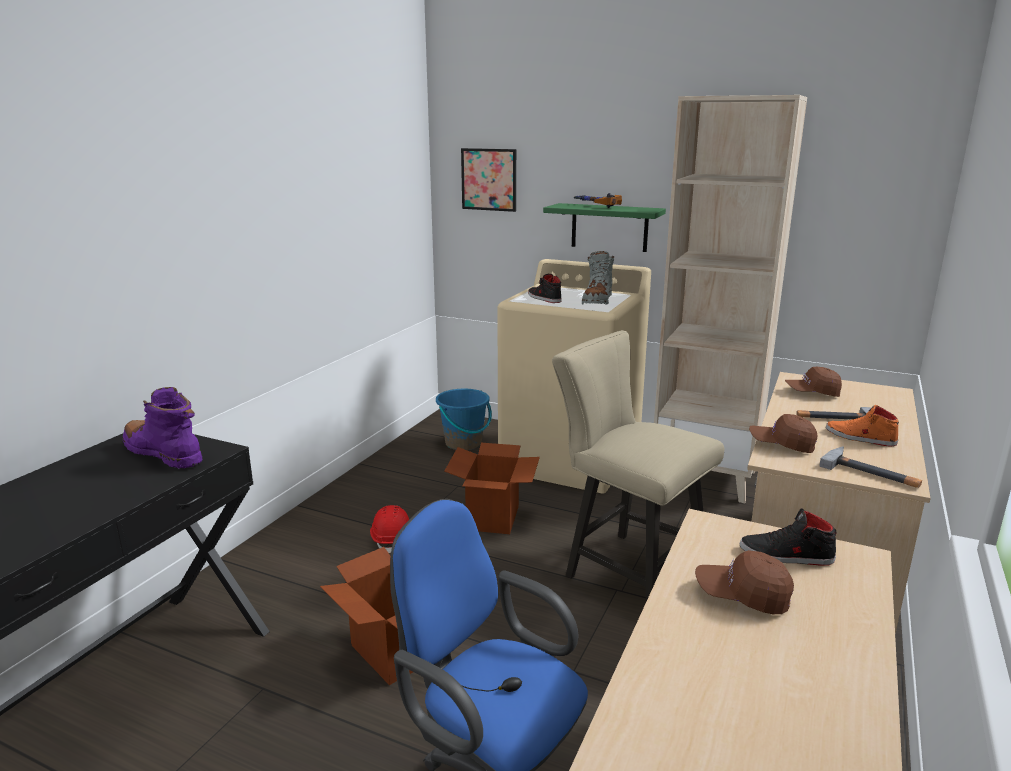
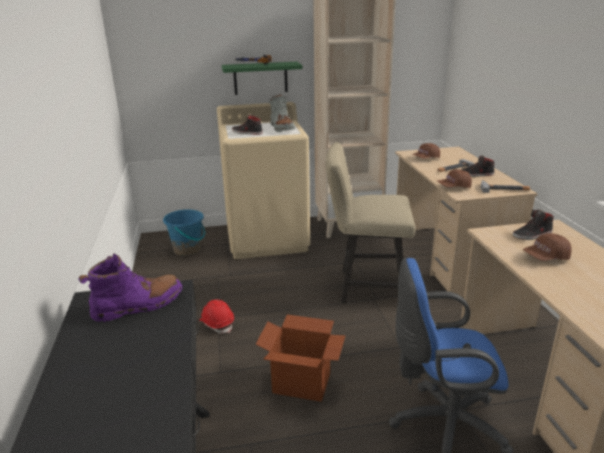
camera: 35 degrees left, 5 degrees up
purple boot [123,387,203,469] -> purple boot turned 150 degrees clockwise [78,253,182,322]
cardboard box [444,443,540,534] -> none
picture [461,148,516,212] -> none
orange shoe [826,405,899,447] -> black shoe [461,156,494,177]

